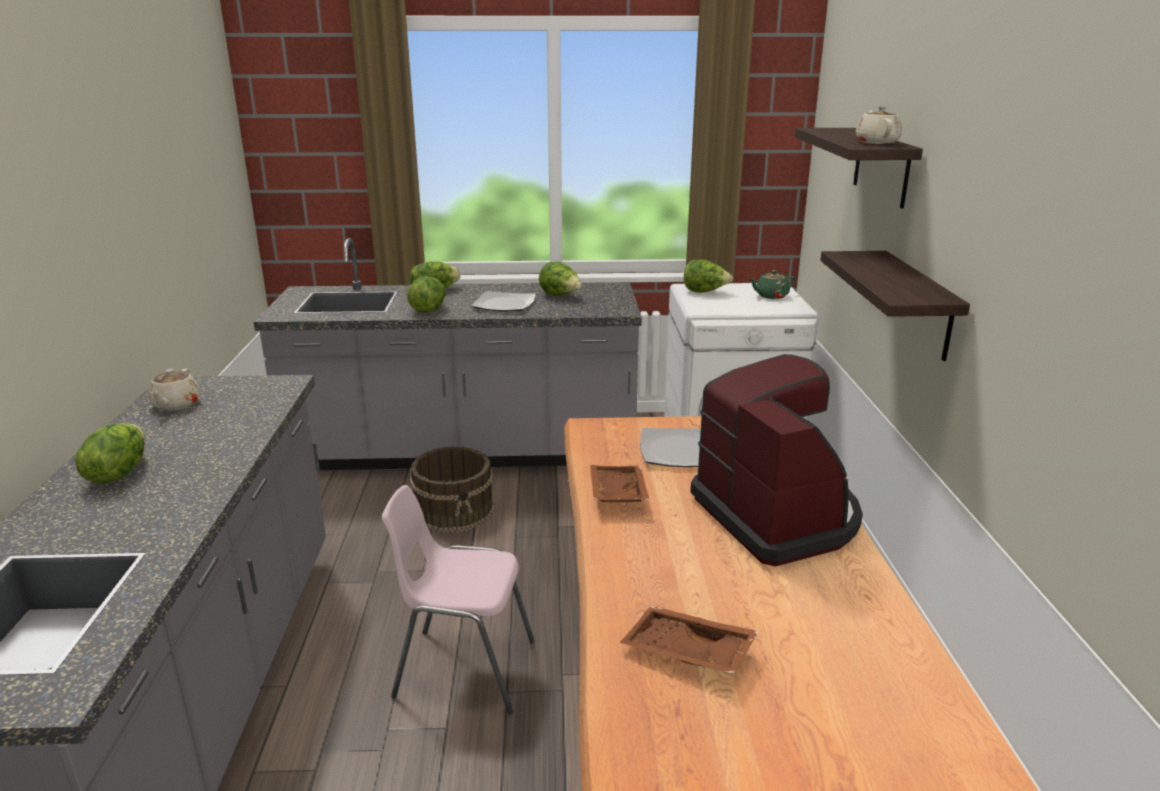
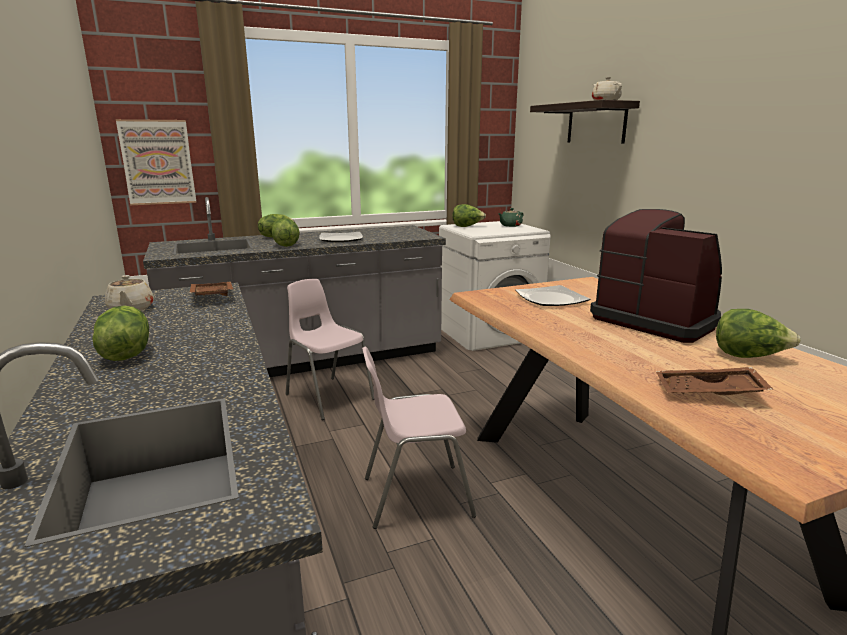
camera: 20 degrees left, 5 degrees down
brown bucket [409,446,495,533] -> pink chair [286,279,374,420]
lettuce [539,262,582,296] -> lettuce moved to [716,309,801,358]
brown tray [590,465,650,503] -> brown tray moved to [189,282,233,296]
shelf [820,251,970,361] -> none
none -> picture [116,119,196,205]

